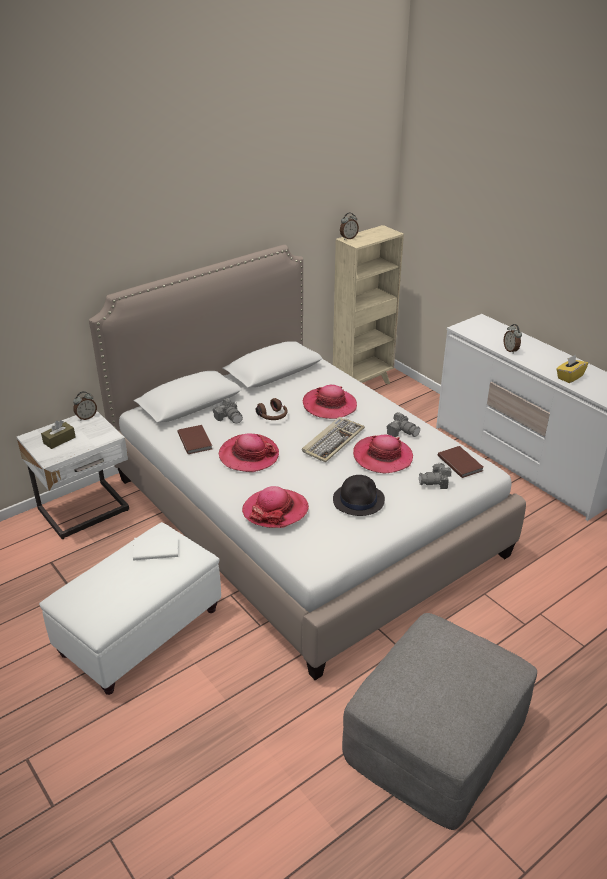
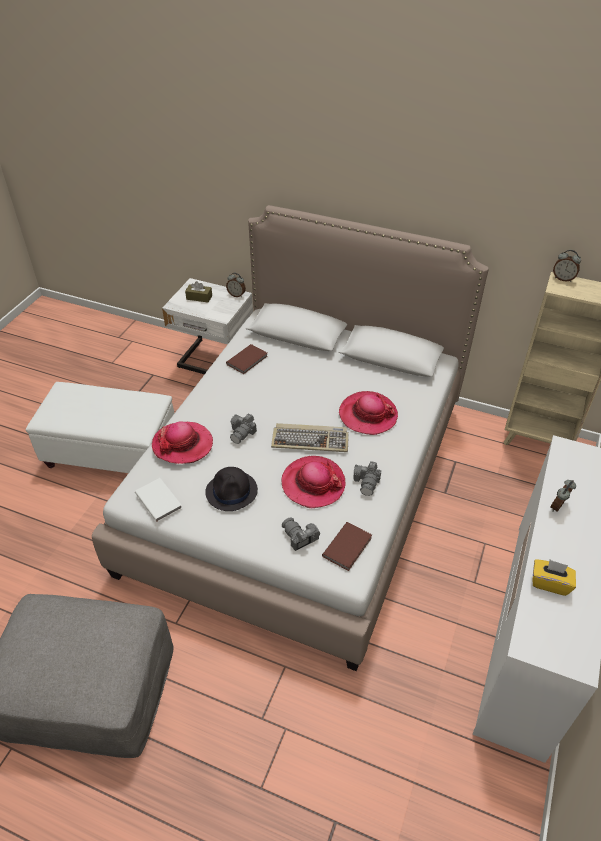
camera: 60 degrees right, 10 degrees up
white book [133,534,178,560] -> white book moved to [135,478,182,522]
camera [213,398,243,424] -> camera moved to [230,413,257,444]
hat [219,433,279,472] -> none
brown headphones [256,398,288,420] -> none

